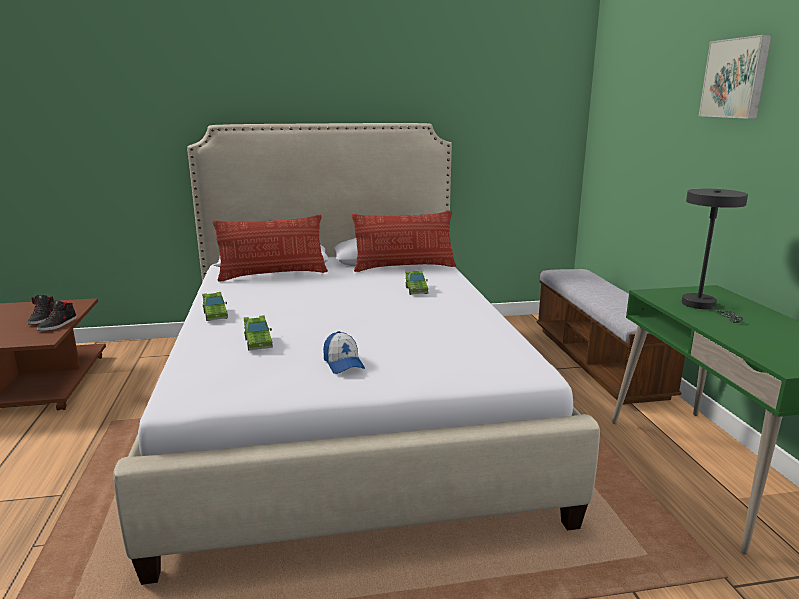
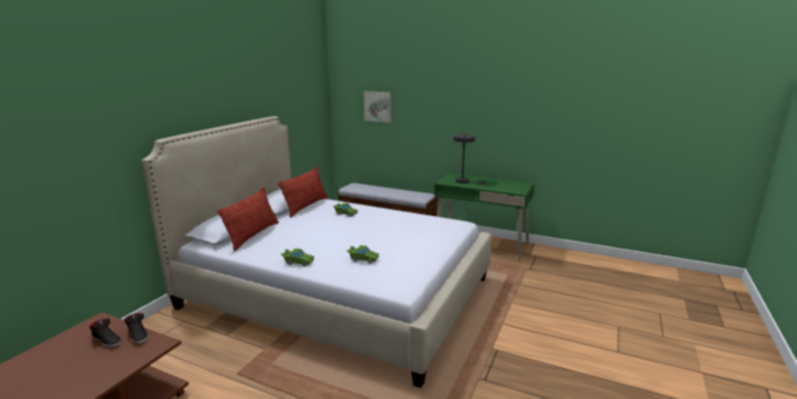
camera: 55 degrees left, 0 degrees up
cap [323,331,365,374] -> none
picture [699,35,772,119] -> picture moved to [364,91,391,123]

